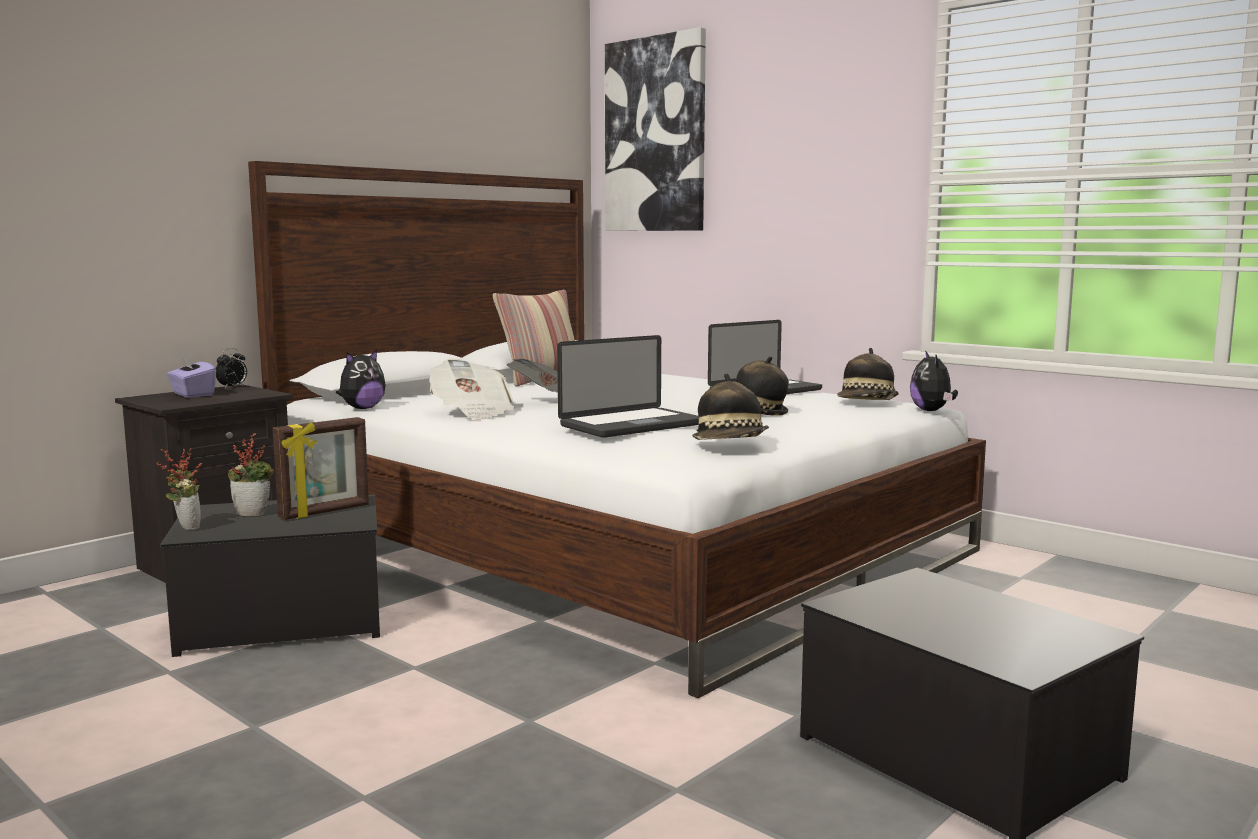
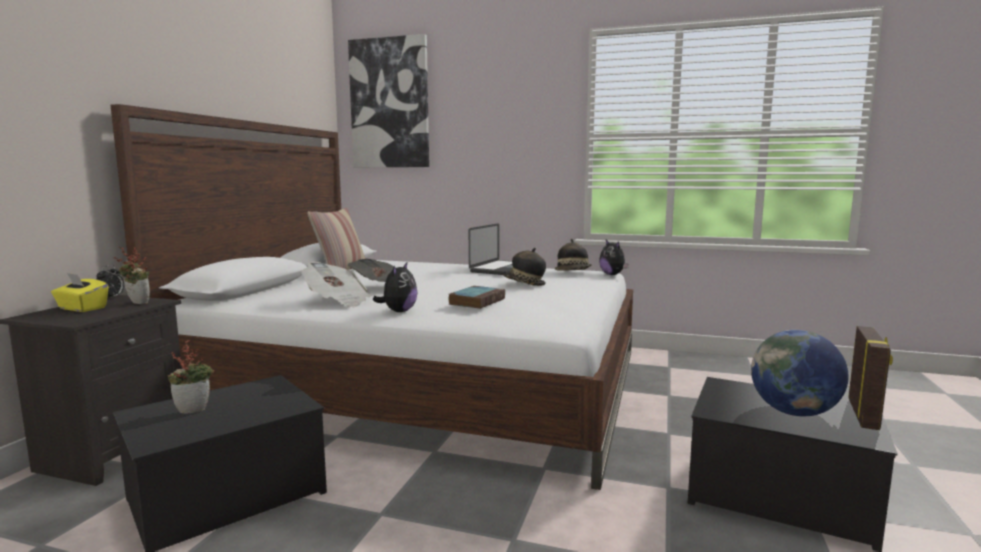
camera: 25 degrees left, 0 degrees up
potted plant [156,448,202,530] -> potted plant moved to [114,246,150,304]
purple tissue box [167,354,216,398] -> yellow tissue box [51,273,108,312]
picture frame [272,417,369,520] -> picture frame moved to [848,326,893,430]
plush toy [336,350,386,409] -> plush toy moved to [373,261,417,312]
laptop [557,335,699,438] -> book [448,286,505,309]
hat [692,374,769,440] -> none
none -> globe [751,330,849,416]

